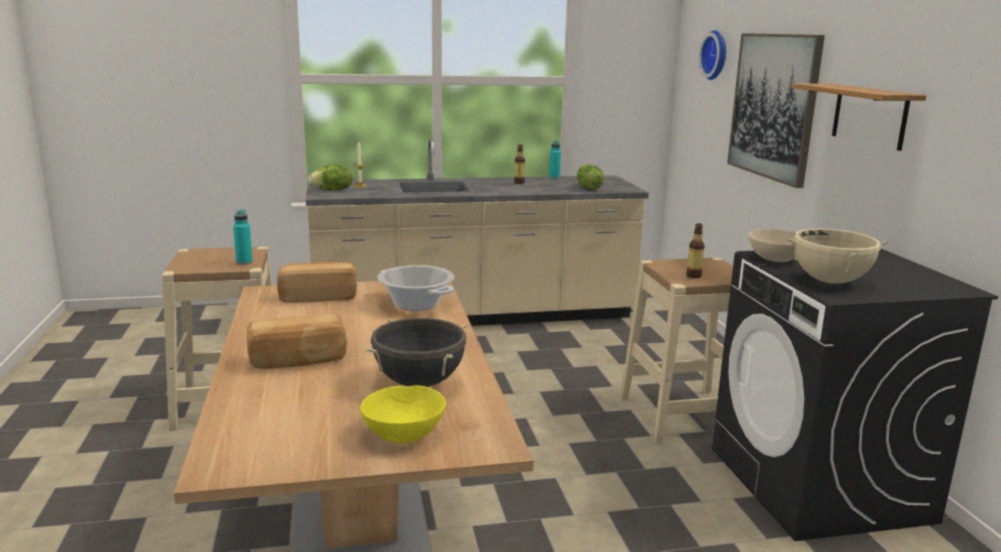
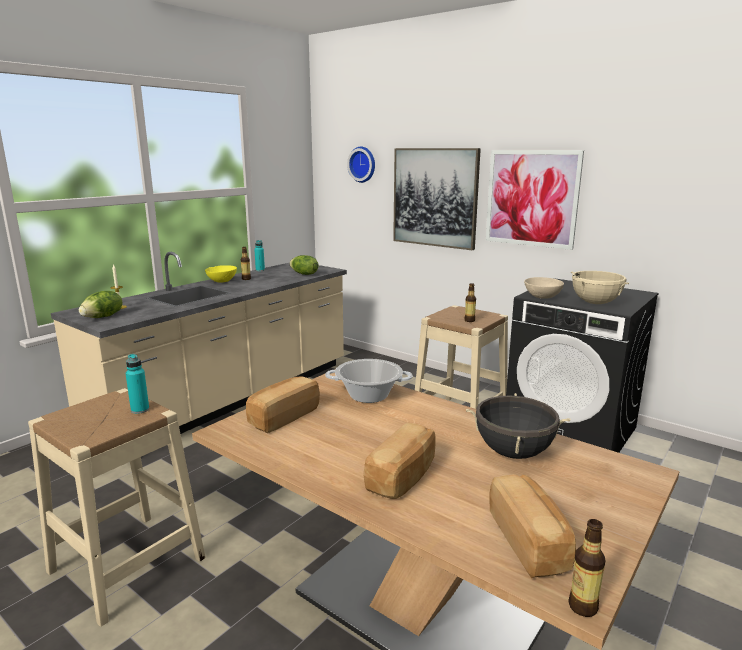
camera: 40 degrees left, 0 degrees up
yellow bowl [360,386,446,443] -> yellow bowl moved to [205,265,237,282]
shelf [791,83,927,151] -> picture [486,150,584,250]
none -> bread [489,474,576,578]
none -> bottle [568,519,606,617]

